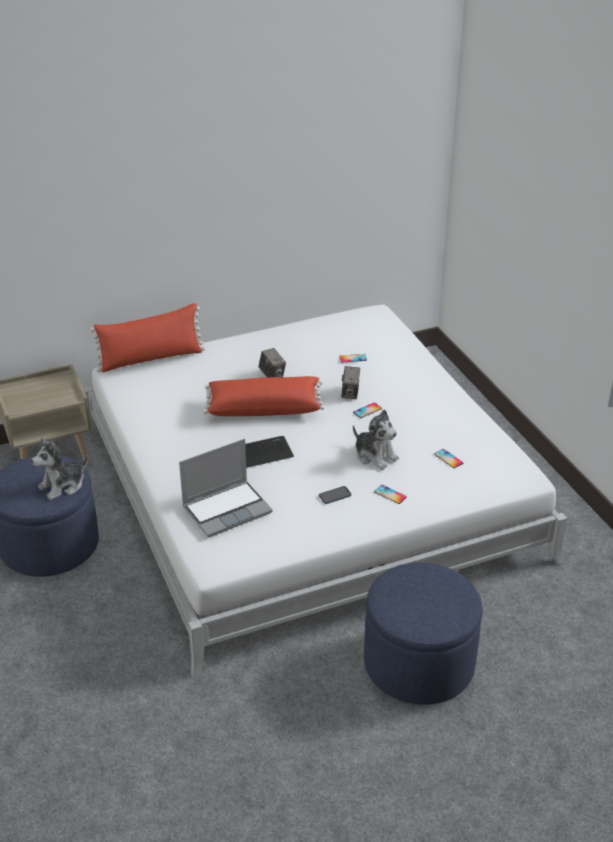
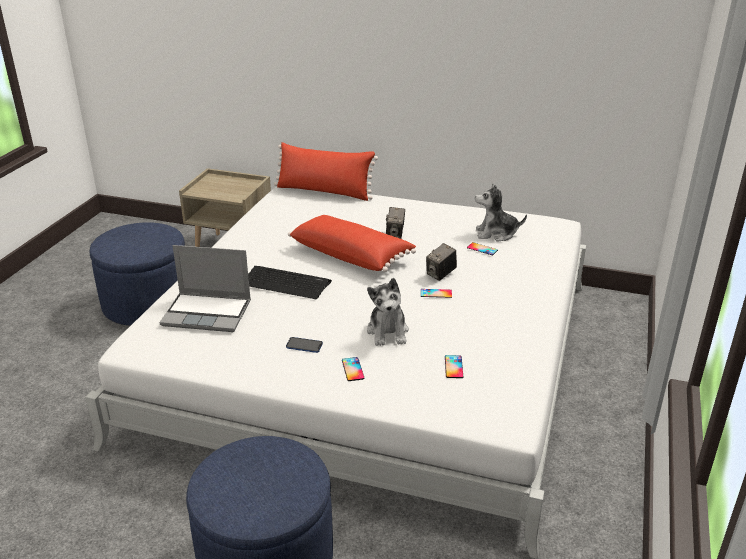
camera: 40 degrees right, 5 degrees down
plush toy [31,438,88,500] -> plush toy moved to [475,183,527,242]

